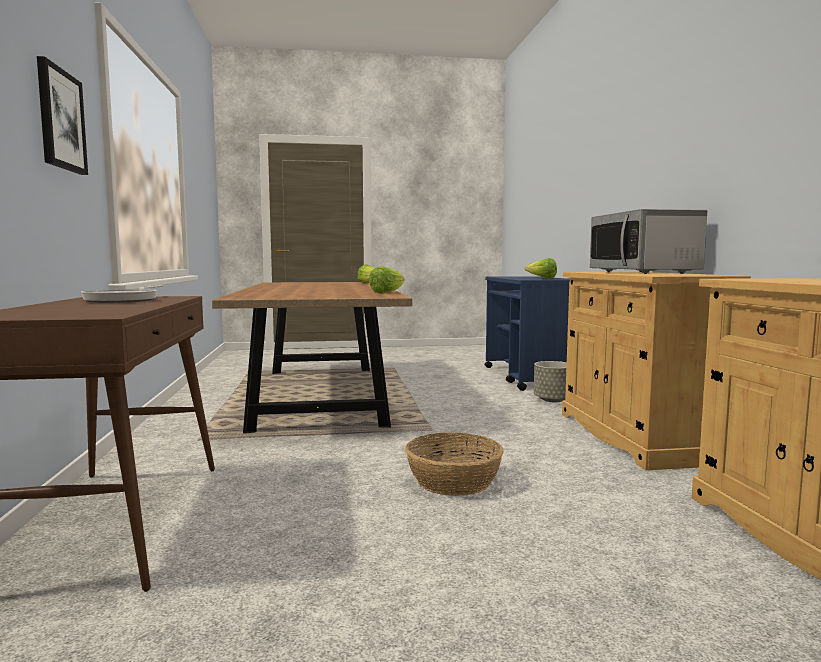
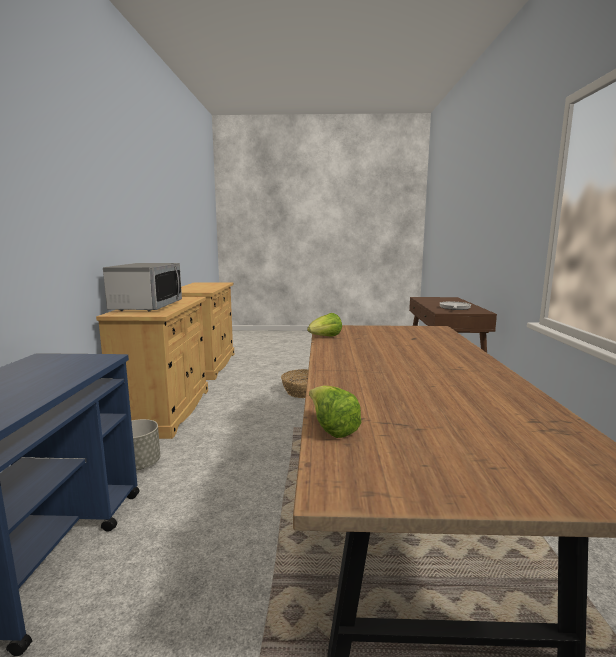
camera: 170 degrees left, 5 degrees up
picture [37,56,88,175] -> none
lettuce [524,258,557,279] -> none

